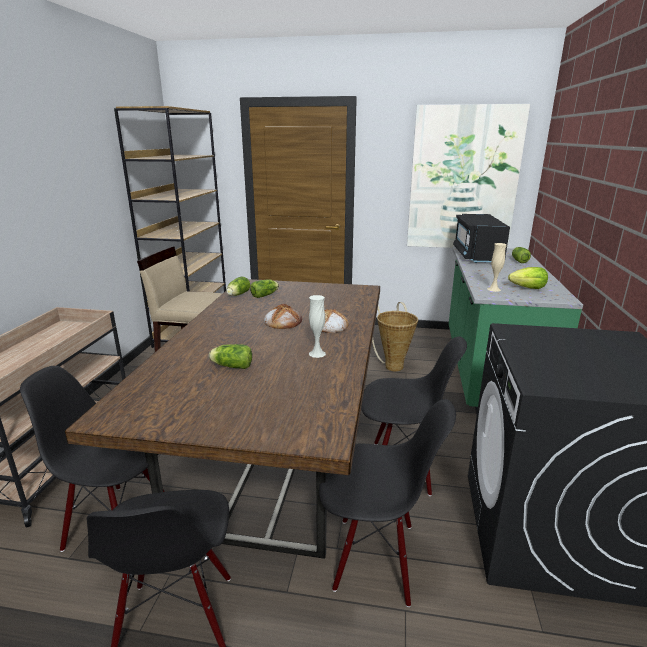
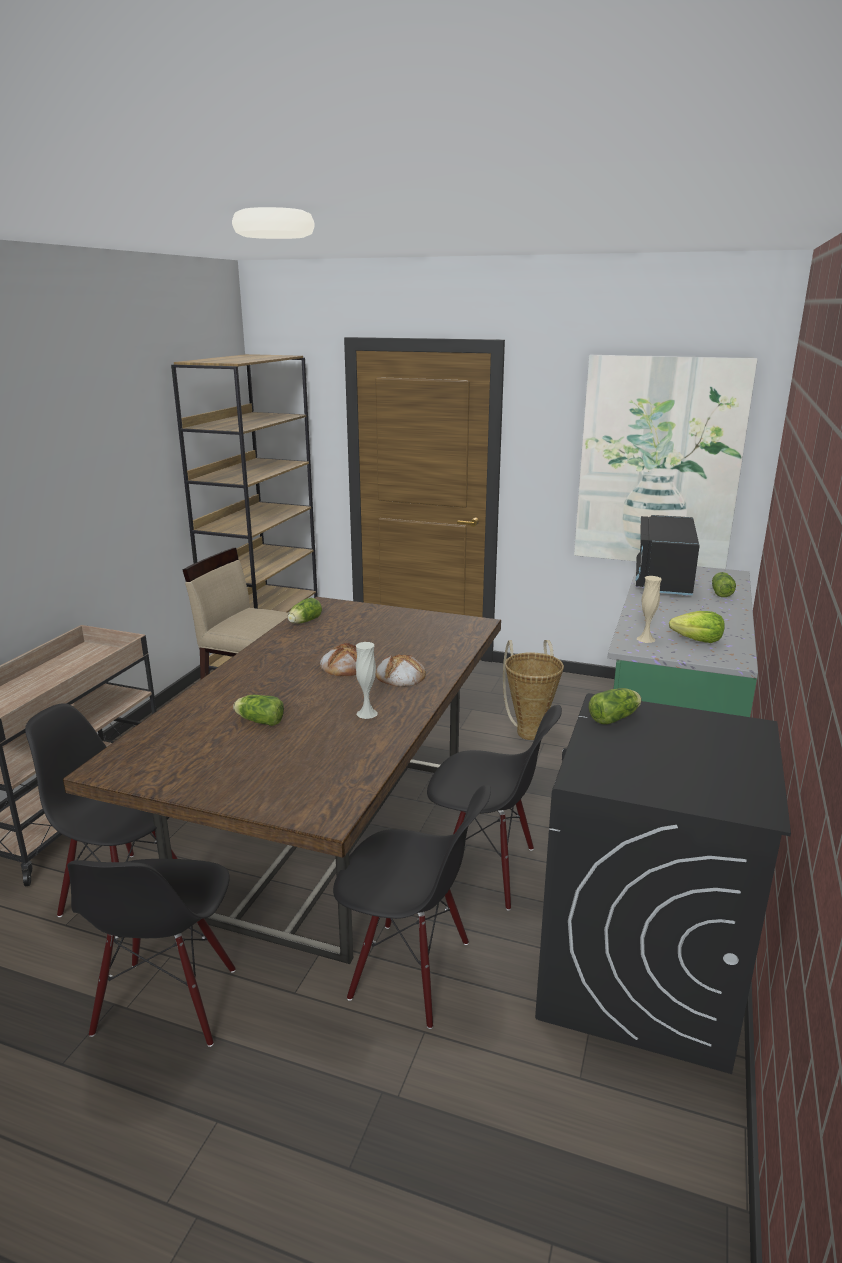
camera: 10 degrees right, 0 degrees up
lettuce [250,280,279,298] -> lettuce moved to [589,688,641,724]

